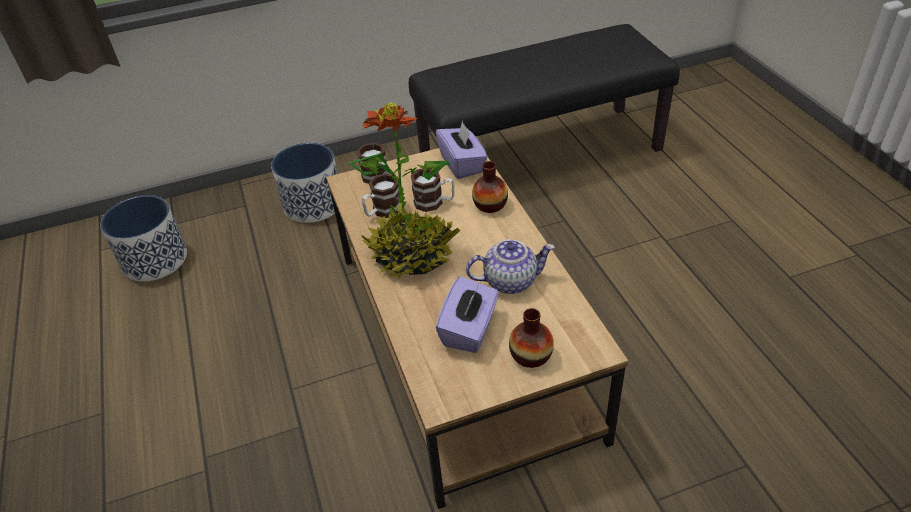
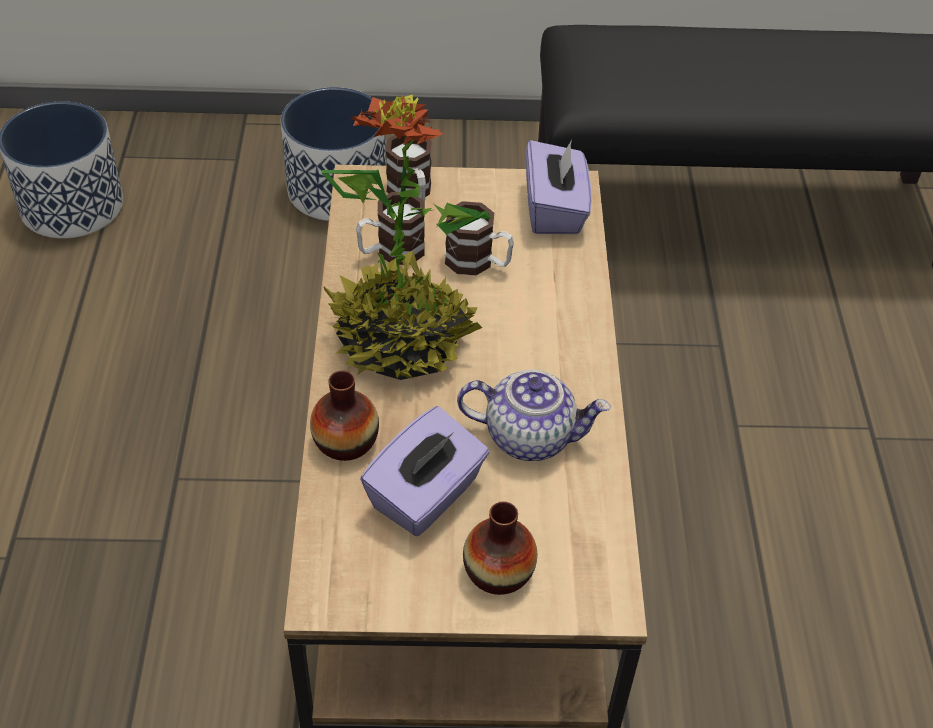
camera: 15 degrees right, 5 degrees up
vase [472,161,508,213] -> vase moved to [310,371,379,461]

